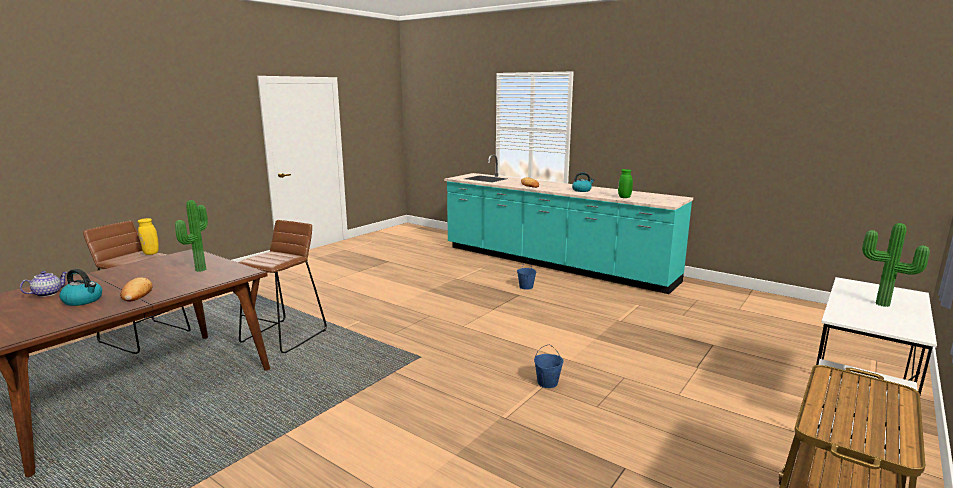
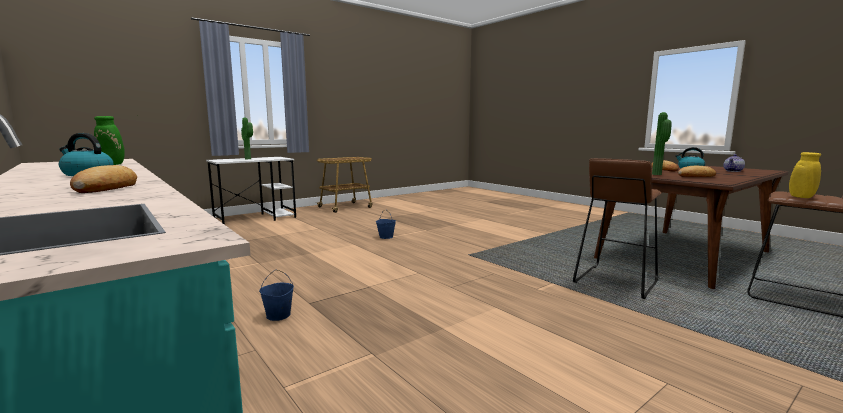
camera: 165 degrees left, 5 degrees down
none -> bread [678,166,716,177]

